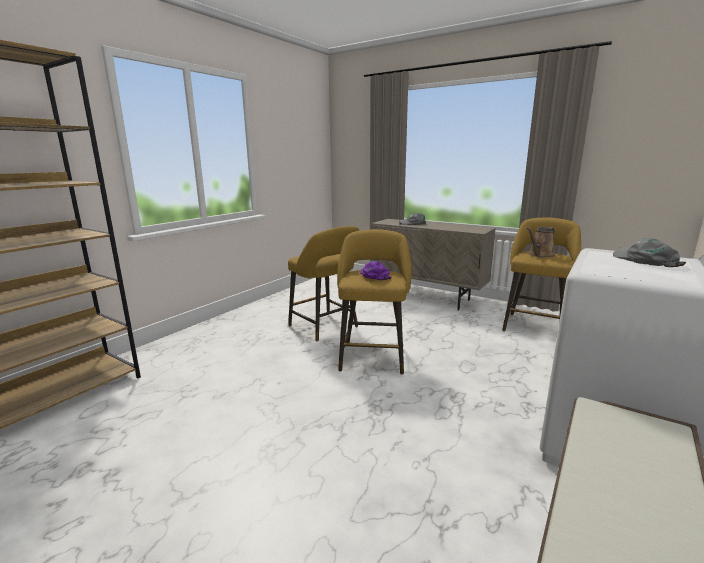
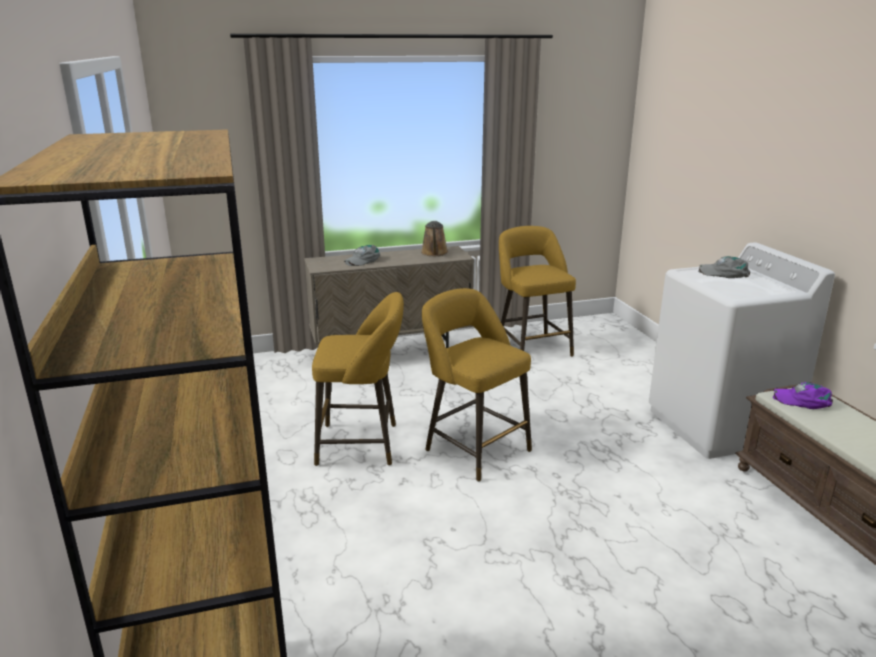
camera: 50 degrees left, 5 degrees up
purple cap [360,260,392,280] -> purple cap moved to [773,382,833,409]
brown watering can [527,227,555,258] -> brown watering can moved to [421,221,448,256]

